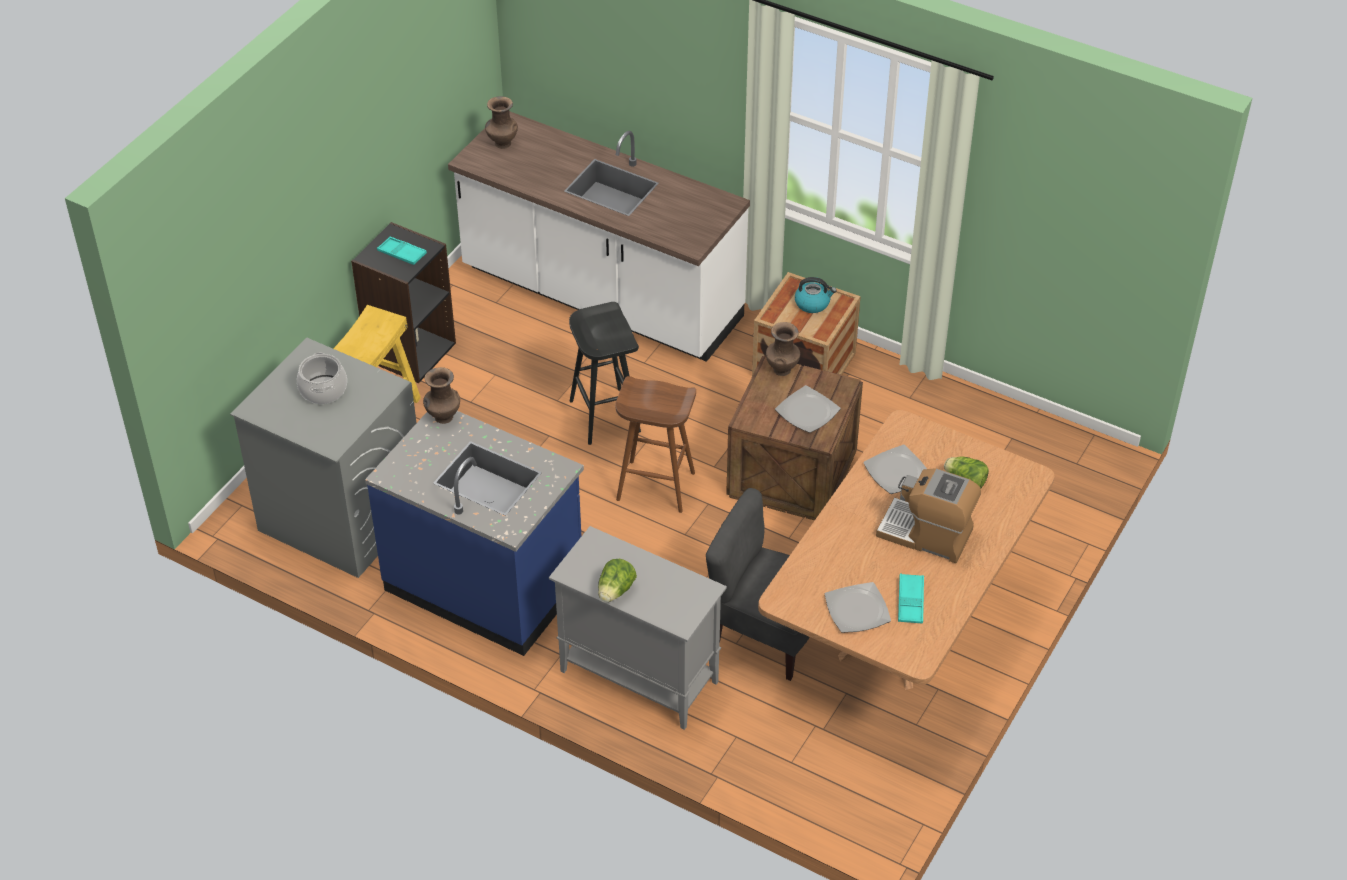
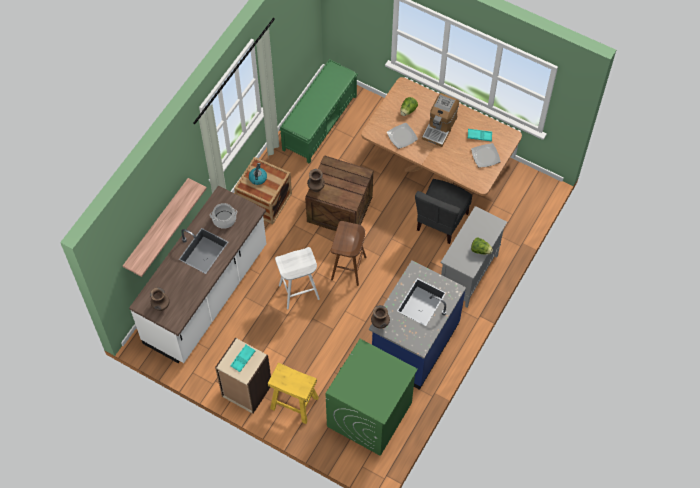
camera: 90 degrees left, 15 degrees up
grey washing machine [230,338,416,578] -> green washing machine [325,339,418,456]
cooking pot [297,352,347,404] -> cooking pot moved to [210,203,237,229]
black bookcase [351,222,456,383] -> beige bookcase [215,337,271,414]
black stool [569,302,641,445] -> white stool [275,247,320,309]
plate [775,385,841,433] -> none
none -> shelf [123,178,207,277]
none -> green bench [279,59,358,164]

